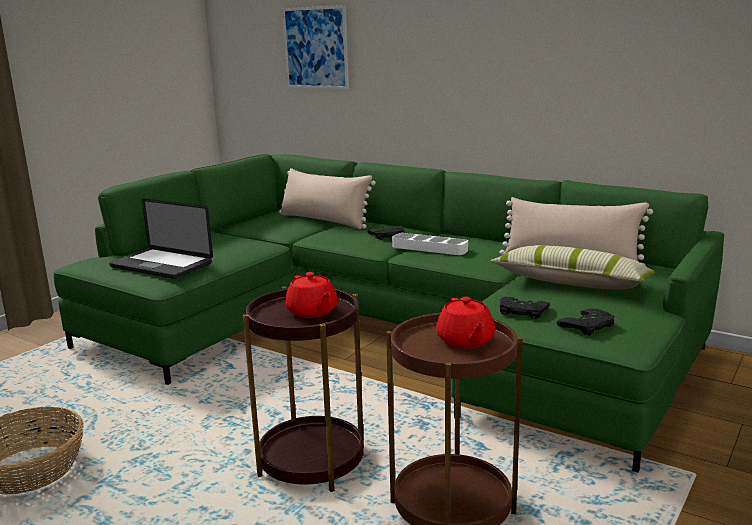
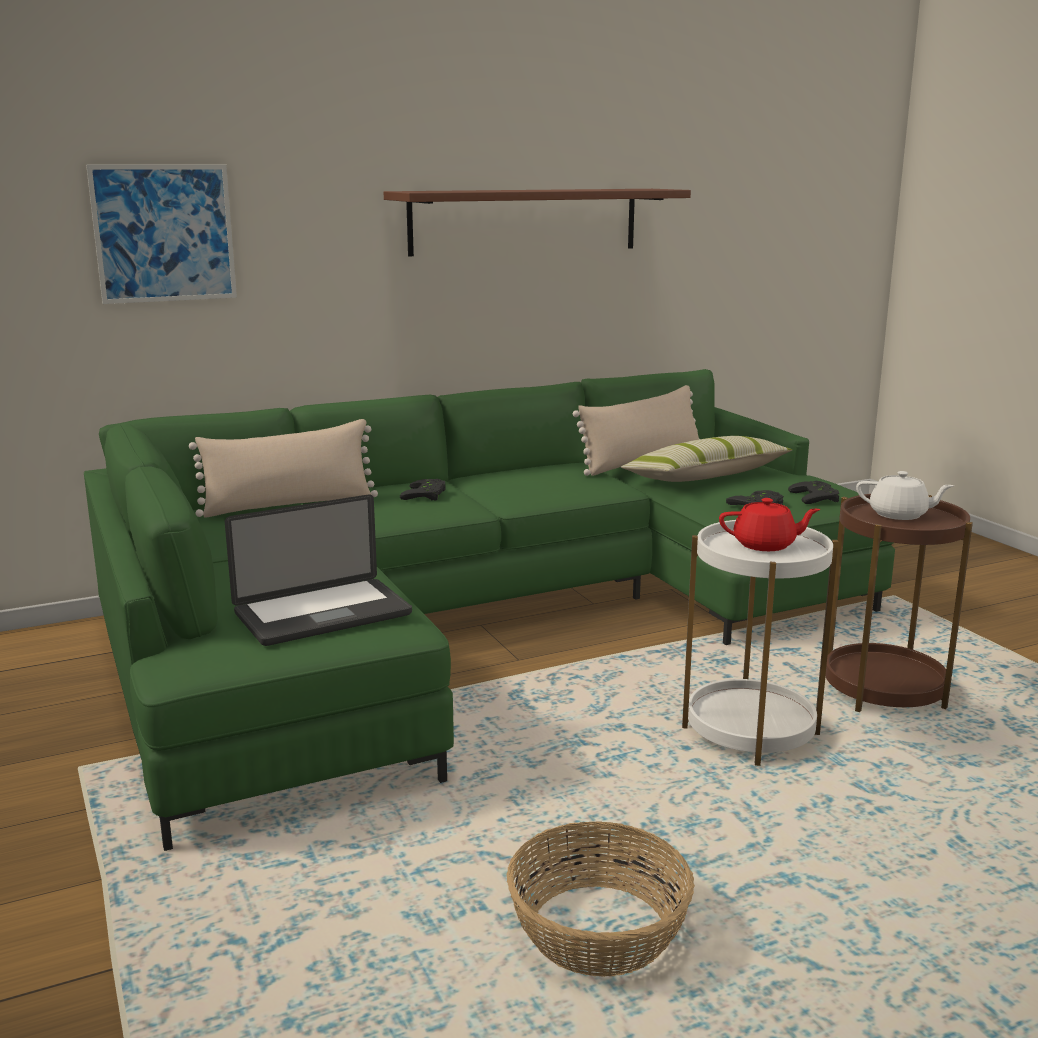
camera: 60 degrees left, 0 degrees up
brown side table [243,286,364,492] -> white side table [682,520,838,766]
white tray [392,233,468,255] -> none
red teapot [436,297,495,348] -> white teapot [856,471,954,520]
none -> brown shelf [384,189,691,256]

